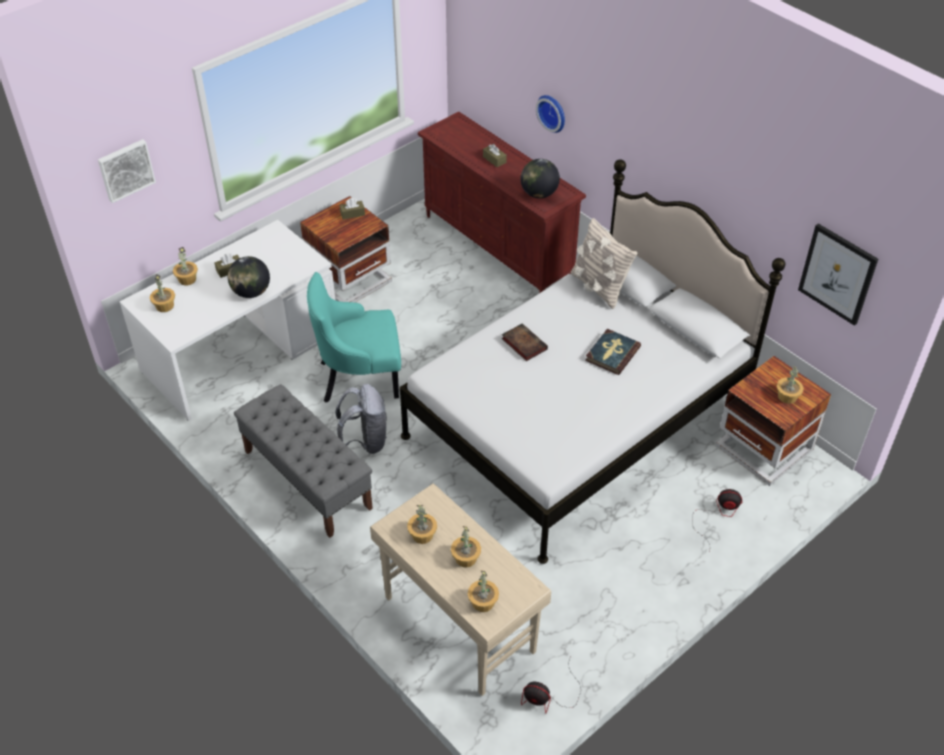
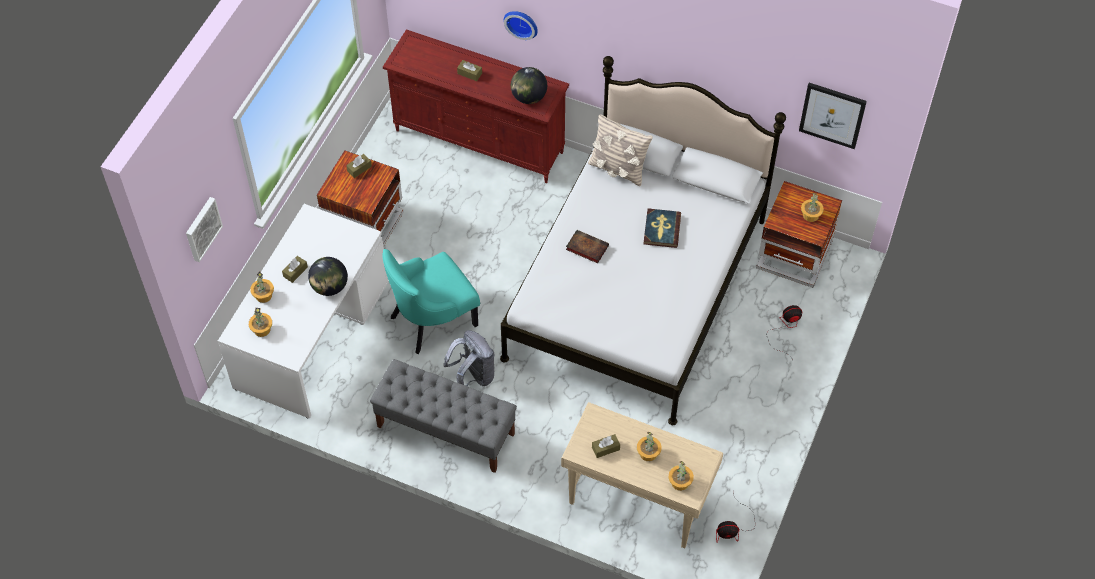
camera: 25 degrees left, 10 degrees up
potted plant [407,505,437,544] -> brown tissue box [592,434,620,458]

